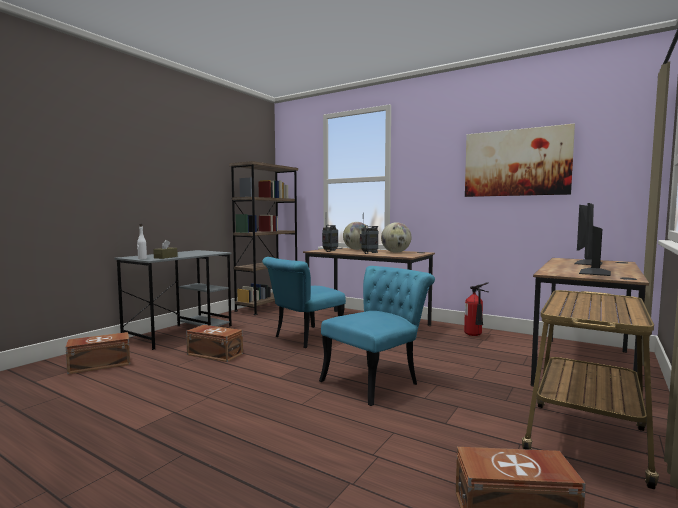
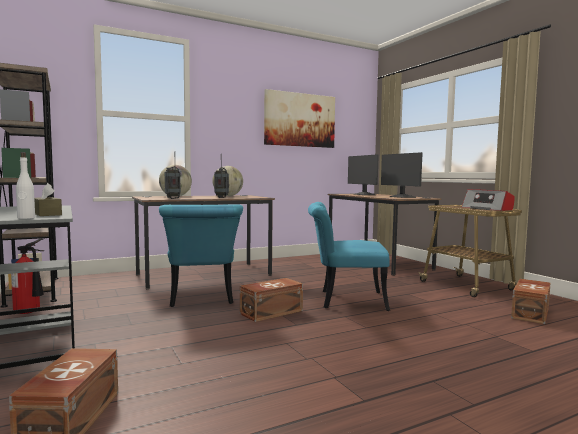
camera: 60 degrees left, 0 degrees up
brown storage box [186,325,243,362] -> brown storage box moved to [240,278,303,322]
turquoise chair [319,266,435,406] -> turquoise chair turned 75 degrees counterclockwise [308,202,390,311]
fire extinguisher [464,282,489,336] -> fire extinguisher moved to [11,238,44,314]
none -> radio [461,189,515,211]

